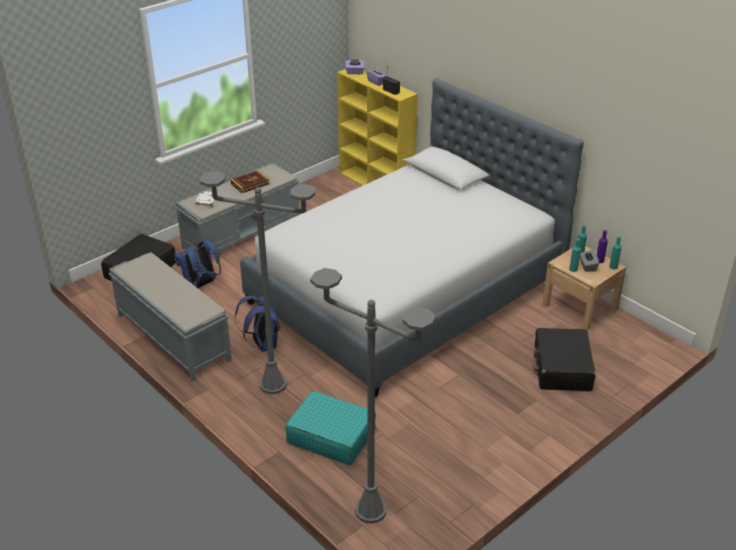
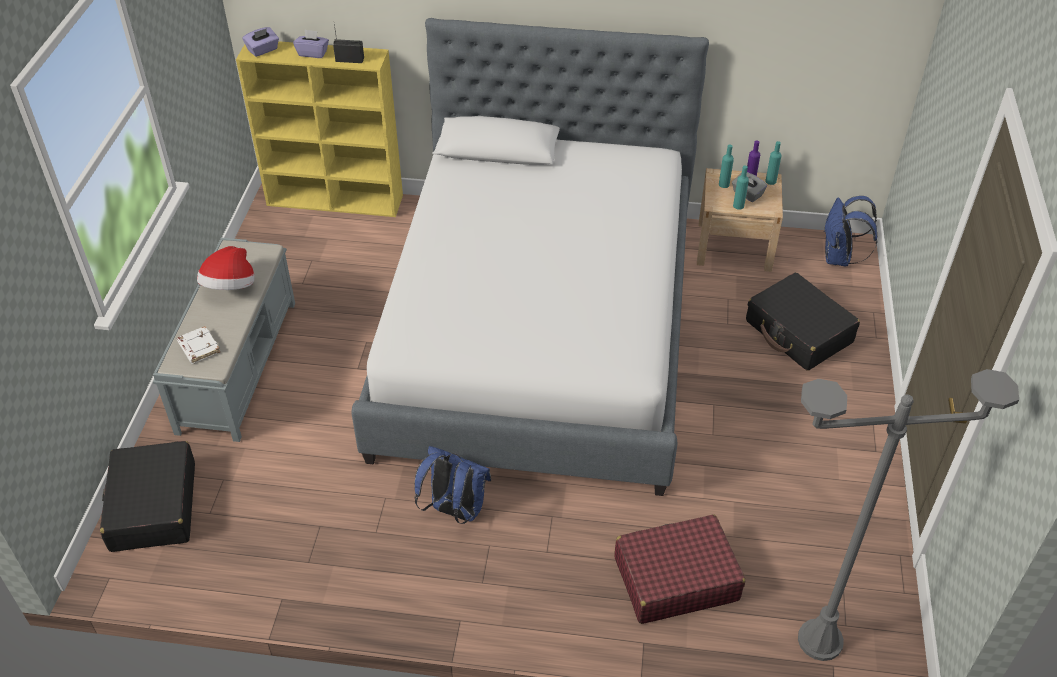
camera: 40 degrees left, 10 degrees up
grey bench [109,252,232,382] -> none
blue backpack [174,241,221,288] -> blue backpack moved to [825,196,878,267]
grey floor lamp [200,171,315,394] -> none
book [230,170,270,193] -> hat [197,246,254,290]
turquoise suitcase [285,391,376,465] -> red suitcase [614,514,745,624]

